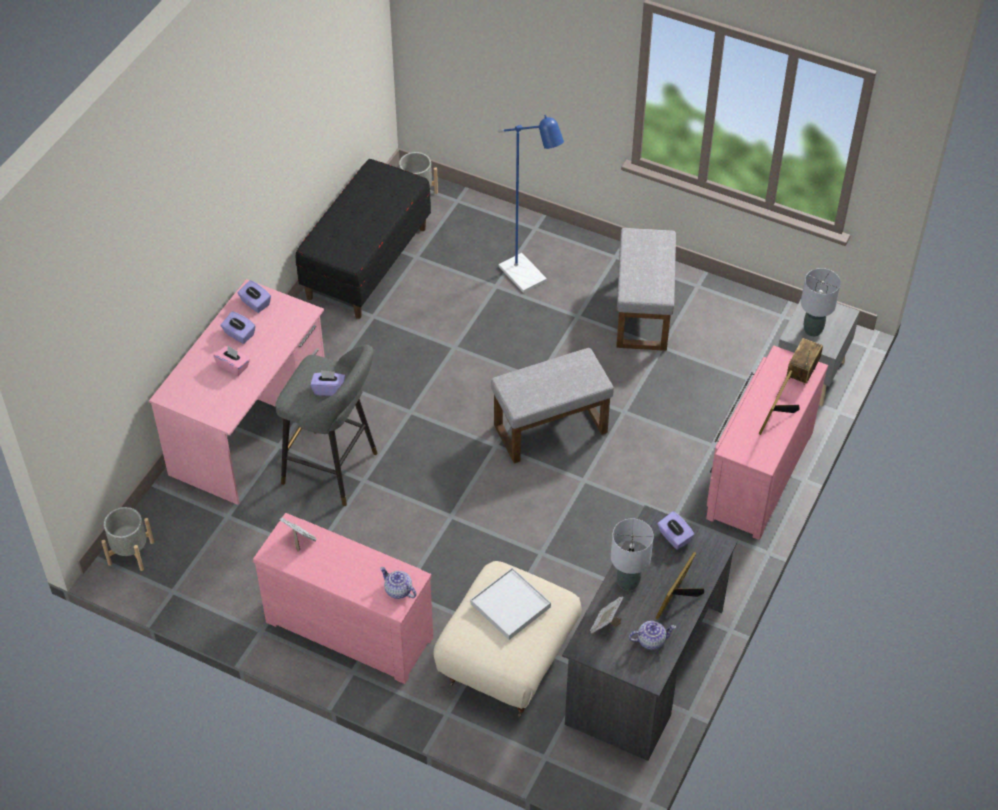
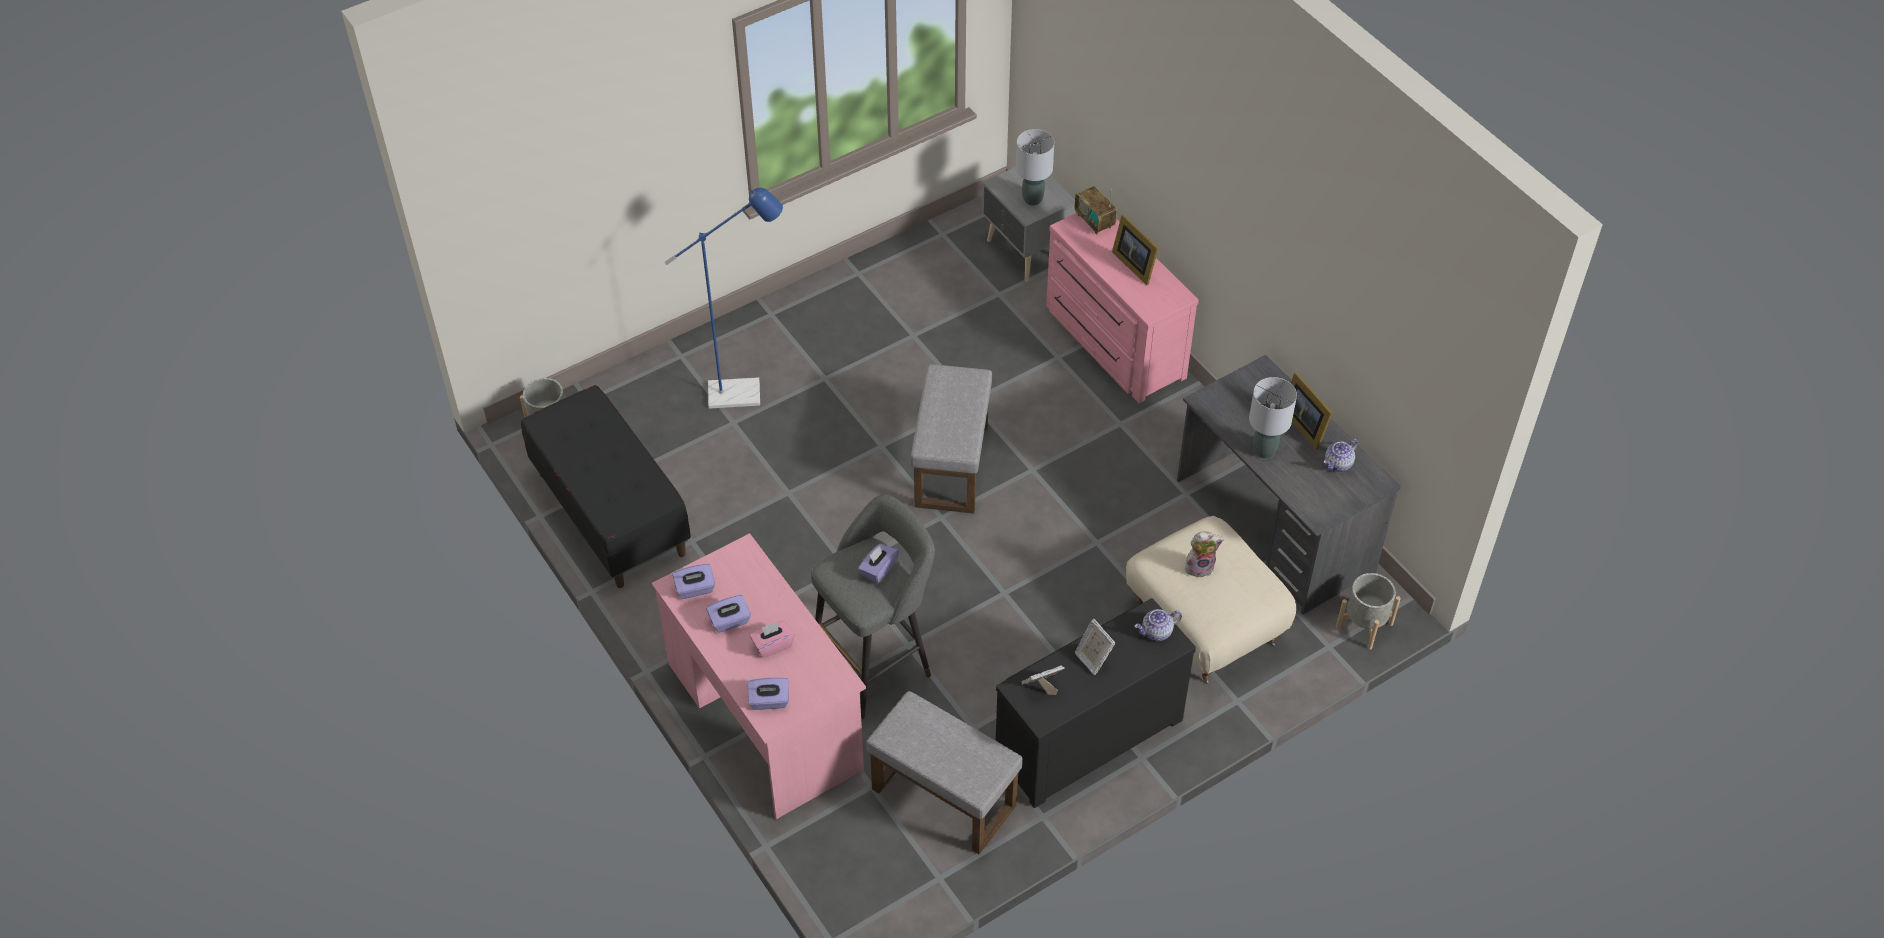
camera: 60 degrees left, 0 degrees up
grey planter [101,507,154,571] -> grey planter moved to [1336,573,1401,650]
pink dresser [253,513,433,684] -> black dresser [996,598,1196,808]
white tray [471,568,551,640] -> plush toy [1185,531,1224,577]
picture frame [590,596,624,633] -> picture frame moved to [1075,619,1115,675]
grey ottoman [616,228,676,351] -> grey ottoman moved to [866,691,1023,854]
teapot [629,621,676,650] -> teapot turned 150 degrees counterclockwise [1324,439,1358,472]
purple tissue box [657,511,695,550] -> purple tissue box moved to [747,677,789,710]

